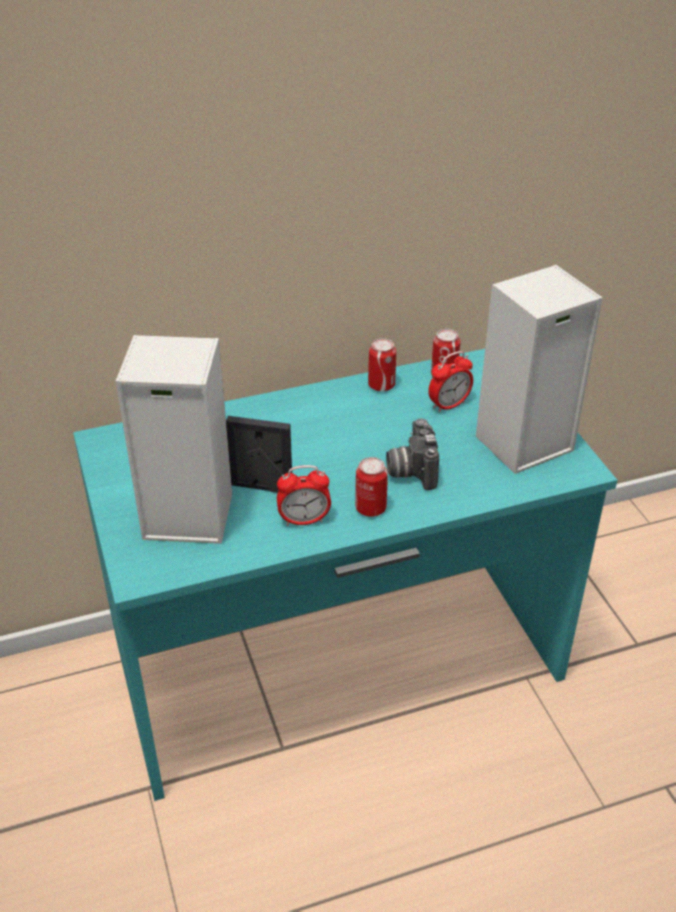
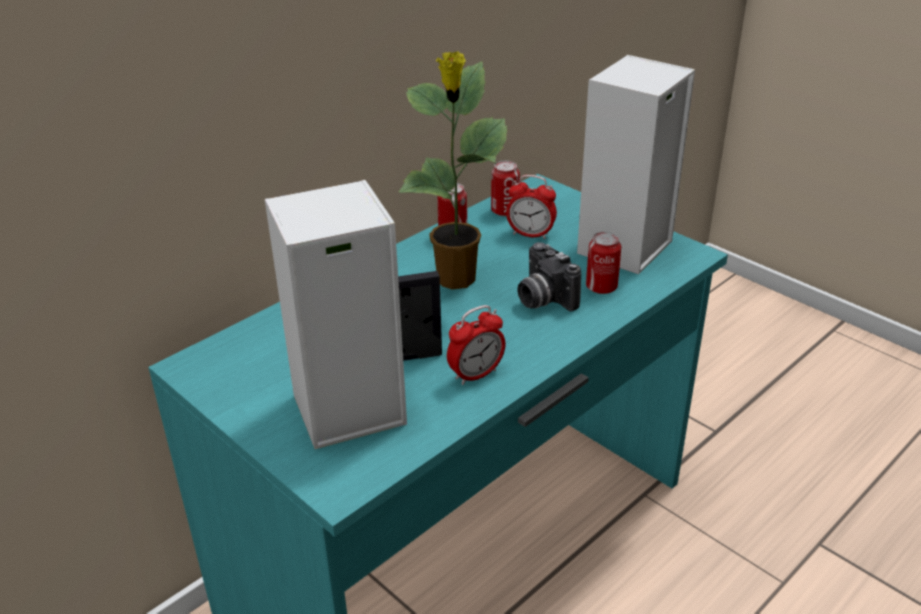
camera: 25 degrees left, 5 degrees down
can [355,457,388,517] -> can moved to [586,231,621,294]
alarm clock [428,351,473,413] -> alarm clock turned 75 degrees clockwise [506,175,557,239]
none -> potted plant [398,52,507,289]

